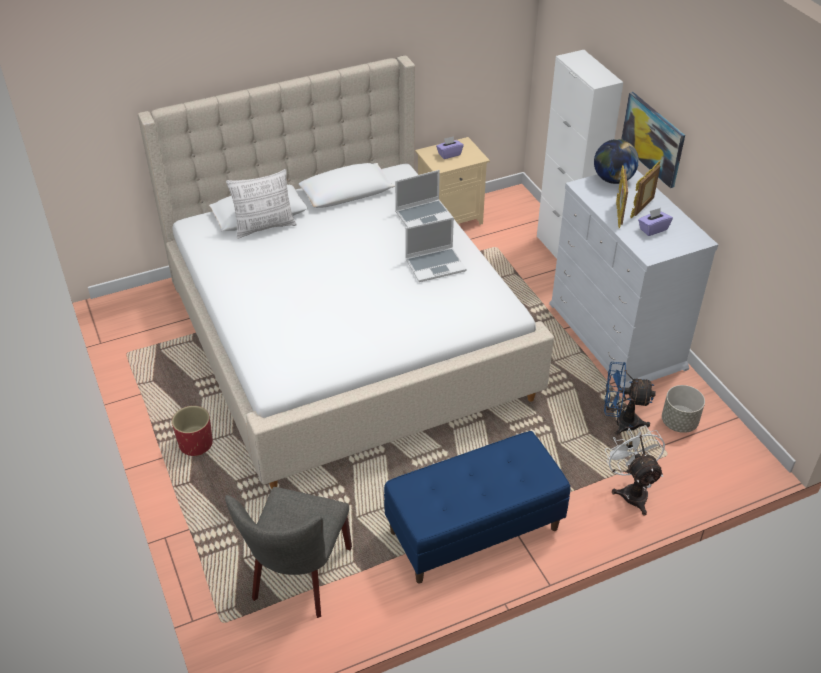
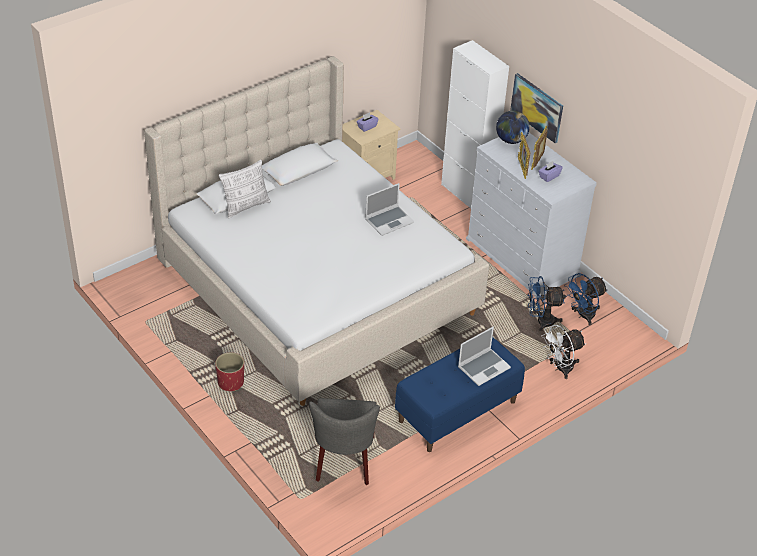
camera: 15 degrees left, 0 degrees up
laptop [395,170,453,227] -> laptop moved to [458,327,511,386]
white fan [605,425,665,516] -> white fan turned 90 degrees counterclockwise [541,325,586,379]
grey planter [662,385,705,433] -> blue fan [564,273,608,325]

